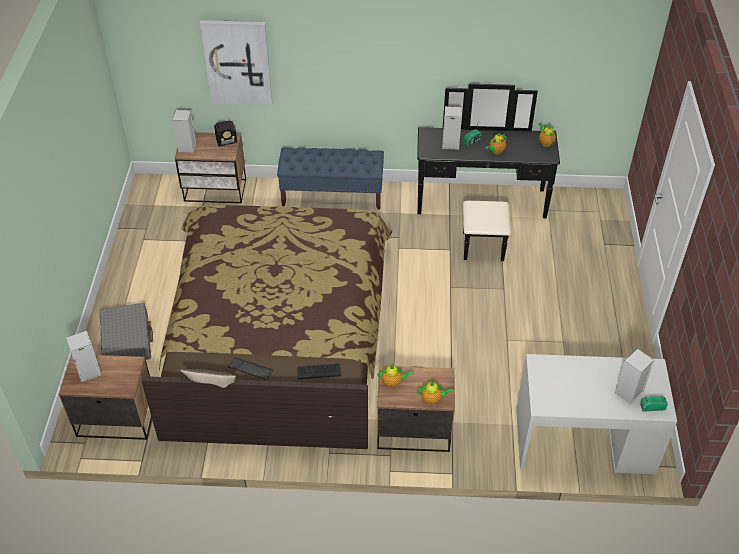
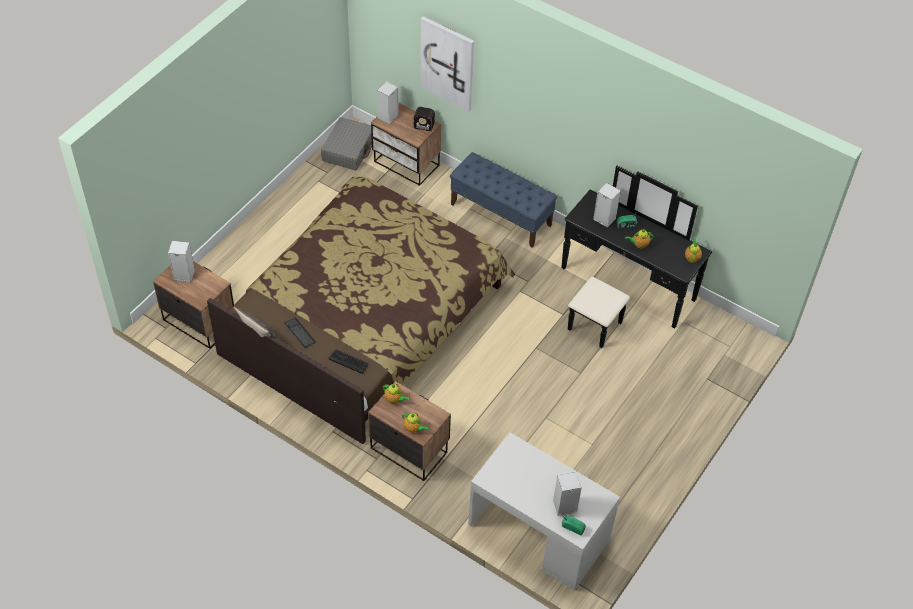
camera: 30 degrees right, 5 degrees up
grey suitcase [100,303,153,360] -> grey suitcase moved to [321,117,372,171]

